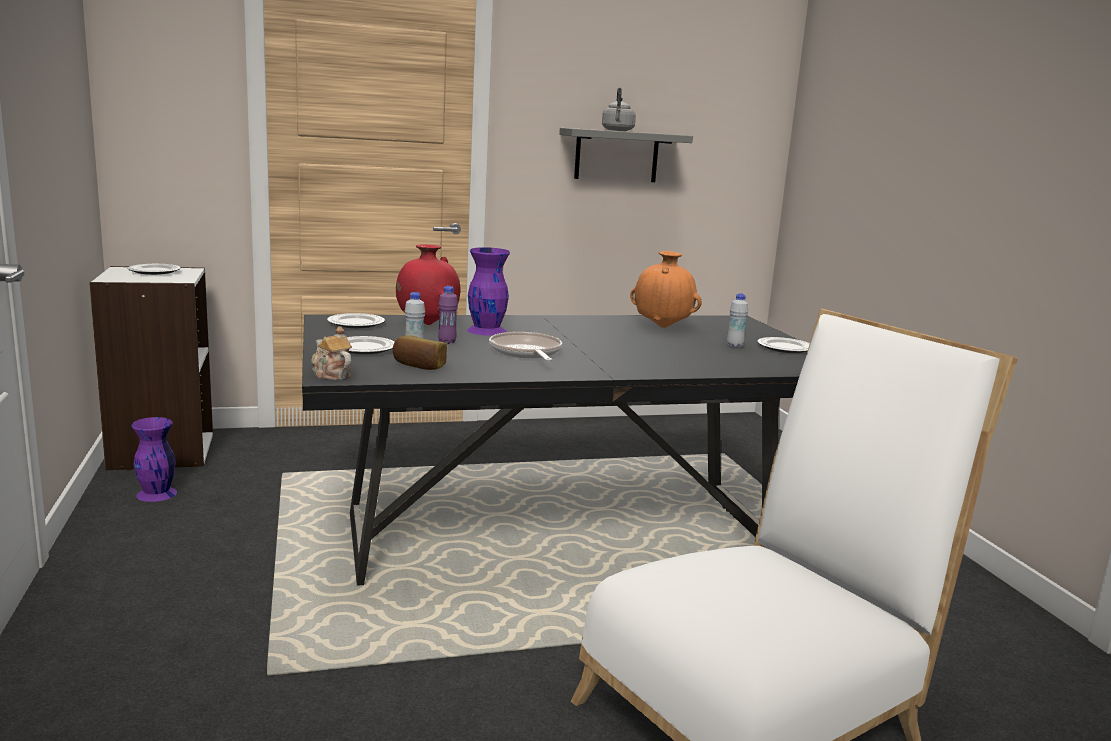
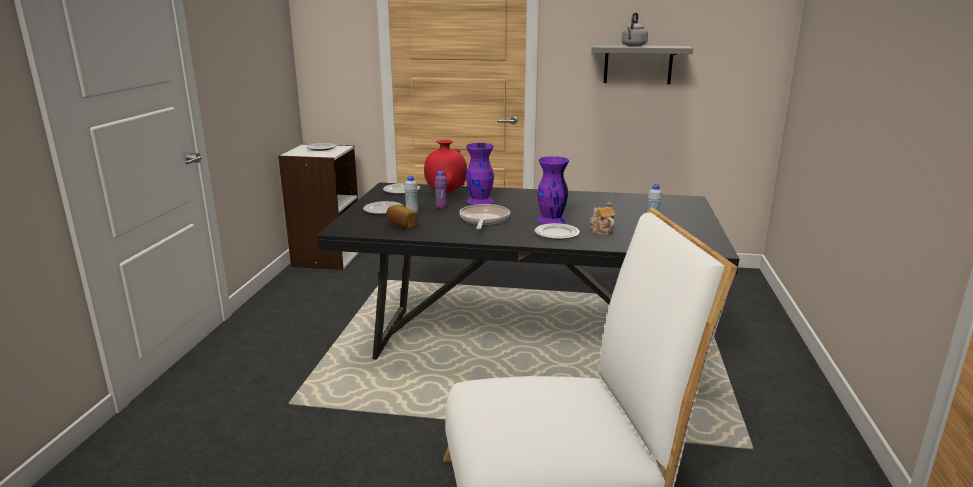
camera: 25 degrees right, 5 degrees up
purple vase [131,417,177,502] -> purple vase moved to [537,156,569,224]
teapot [311,326,352,380] -> teapot moved to [590,201,616,235]
orange vase [630,251,702,328] -> none
plate [758,337,810,353] -> plate moved to [535,223,580,240]

